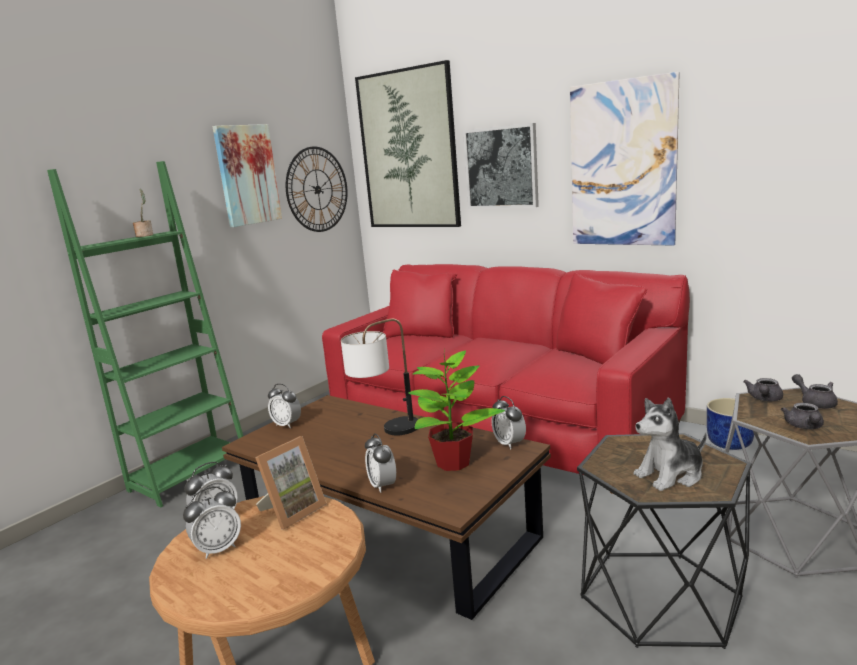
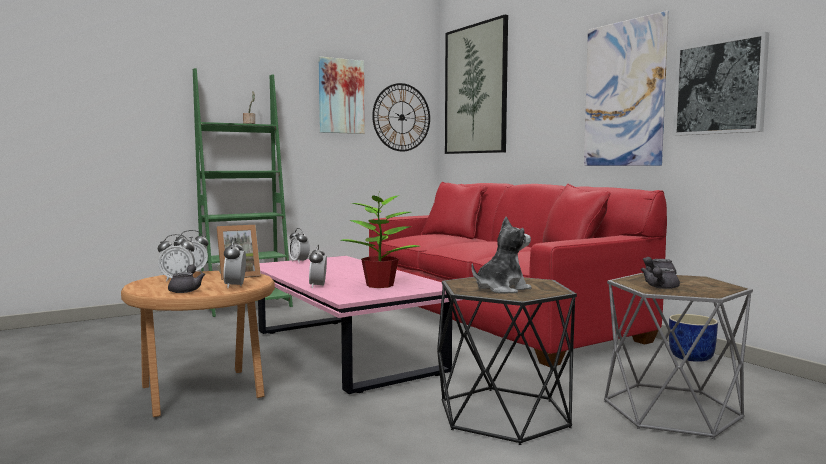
camera: 20 degrees right, 10 degrees down
brown coffee table [222,395,551,620] -> pink coffee table [258,256,463,394]
table lamp [341,318,418,436] -> none
picture [463,123,539,209] -> picture moved to [673,32,769,136]
alarm clock [492,396,526,449] -> alarm clock moved to [224,238,246,288]
plush toy [634,398,707,491] -> plush toy turned 150 degrees clockwise [471,217,531,294]
grey teapot [792,374,838,409] -> grey teapot moved to [168,264,205,293]

